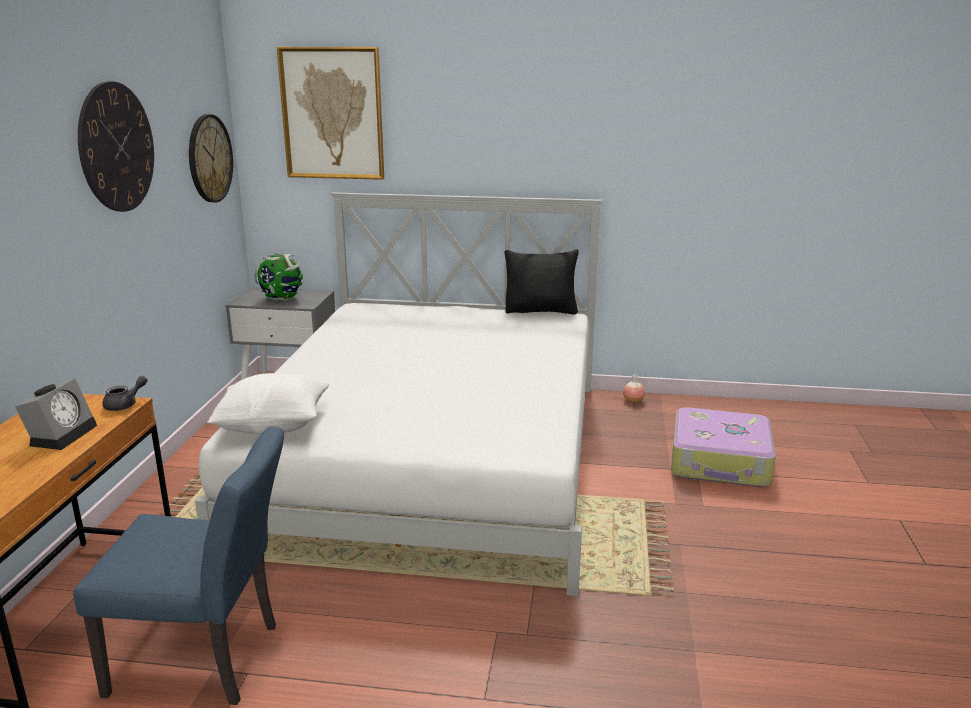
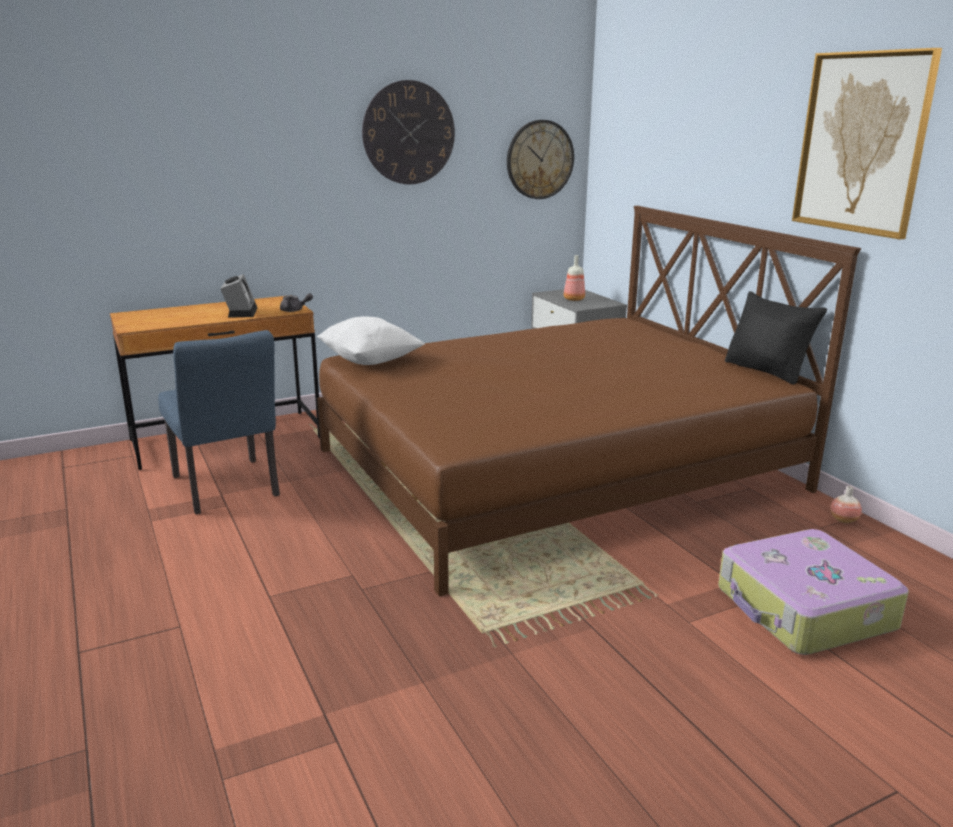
camera: 55 degrees right, 0 degrees up
alarm clock [15,379,97,450] -> alarm clock turned 75 degrees counterclockwise [220,274,257,318]
white bed [195,192,602,596] -> brown bed [317,206,861,596]
globe [255,253,304,301] -> bottle [564,255,585,301]
picture [277,47,384,180] -> picture moved to [792,48,942,240]

